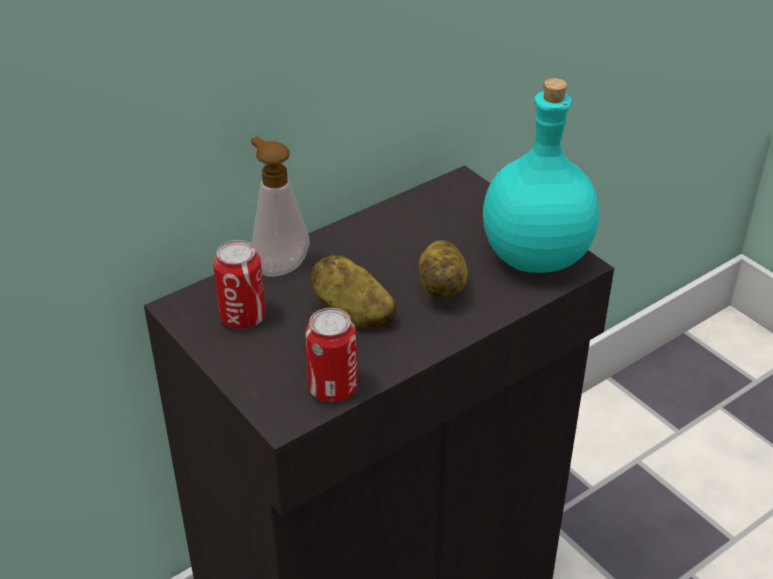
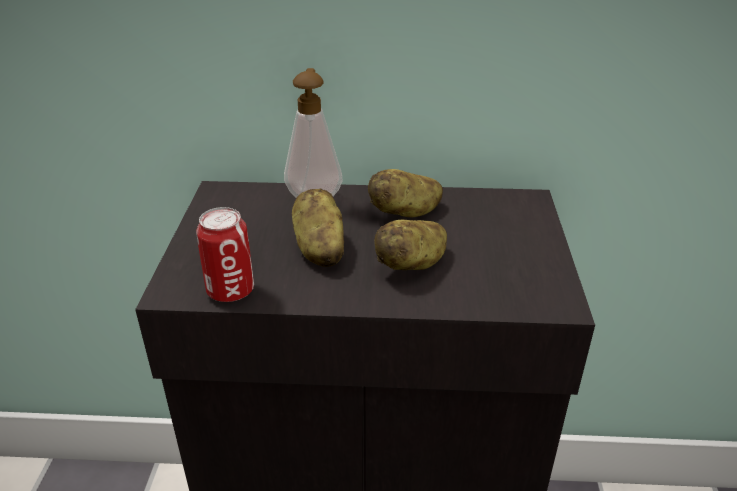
camera: 40 degrees right, 5 degrees down
can [213,240,266,329] -> none
turquoise bottle [483,78,599,273] -> none
none -> potato [368,169,443,217]

